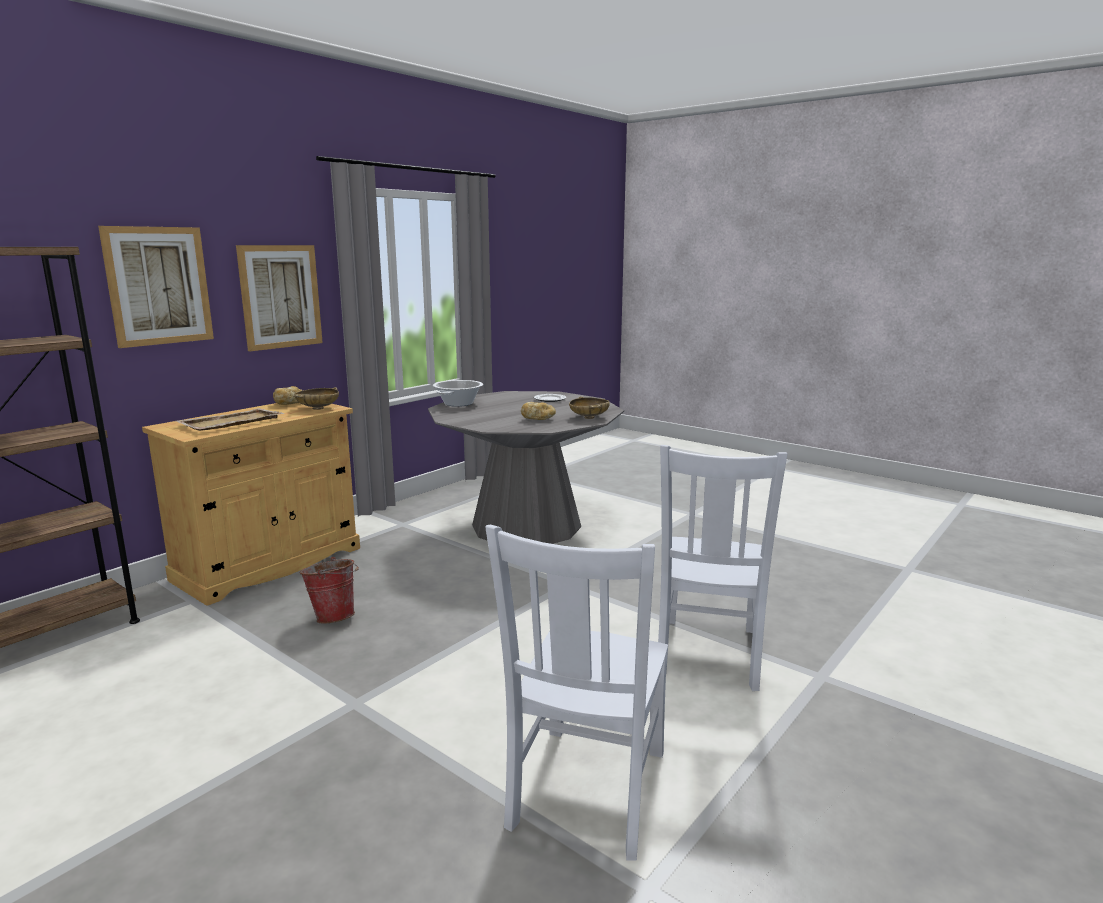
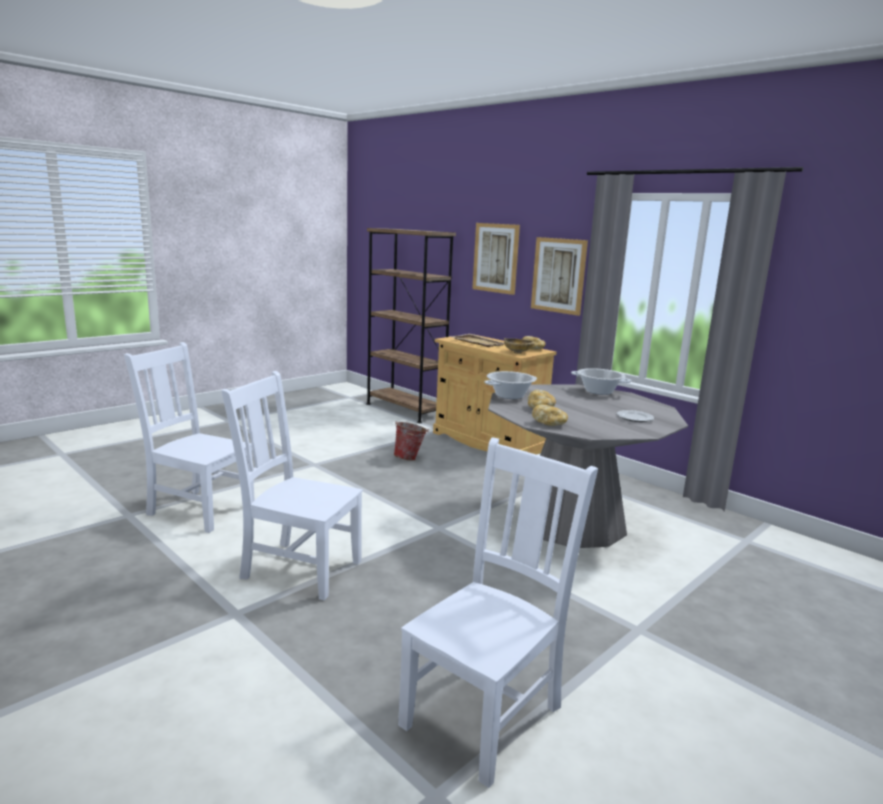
camera: 95 degrees right, 0 degrees up
beige bowl [569,396,610,419] -> bread [532,404,568,426]
none -> white chair [398,437,598,788]
none -> cooking pot [484,371,537,399]

